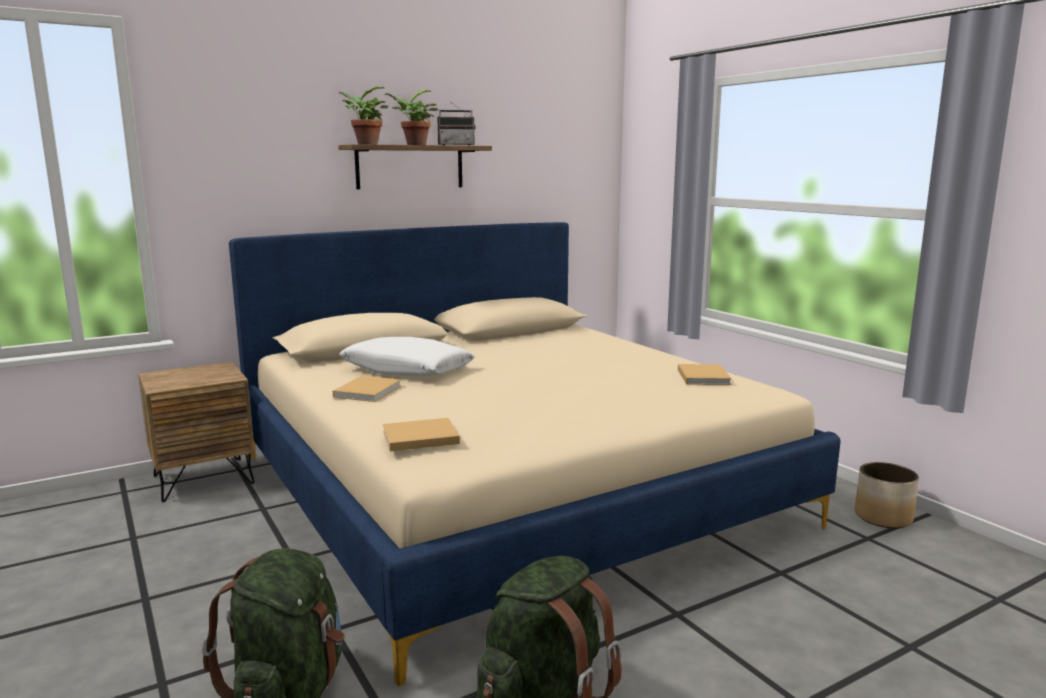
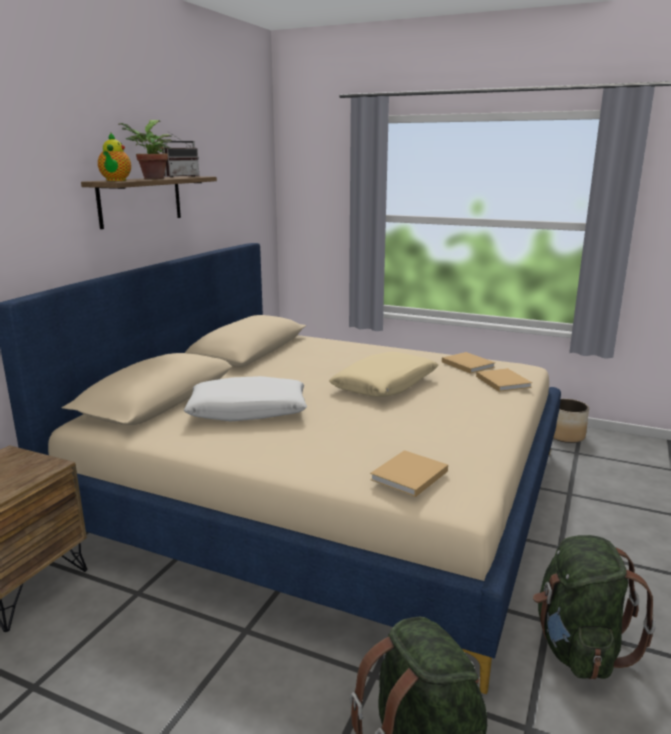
camera: 35 degrees left, 5 degrees up
beige book [333,376,401,402] -> beige book moved to [476,368,532,392]
potted plant [339,87,388,145] -> teapot [98,132,131,181]
none -> beige pillow [329,352,438,397]

